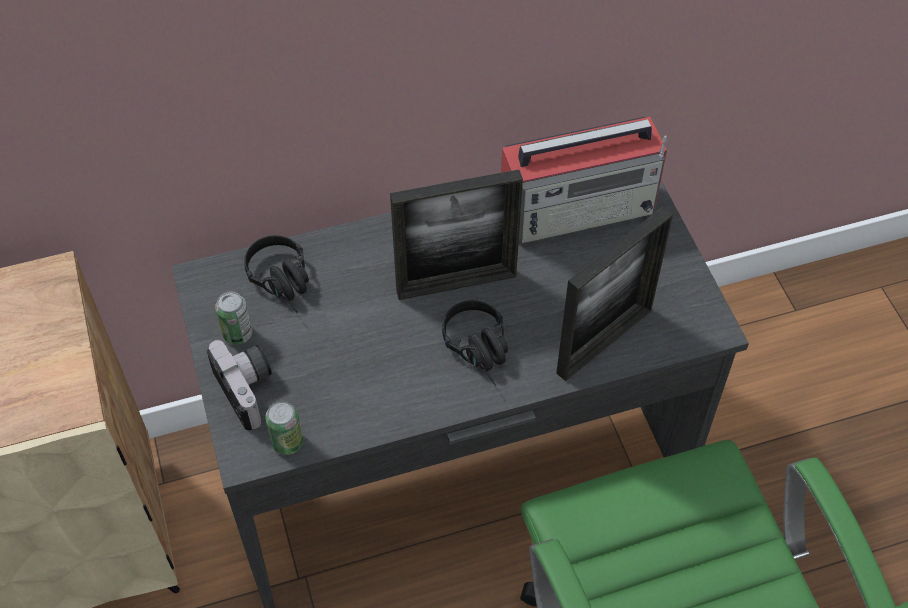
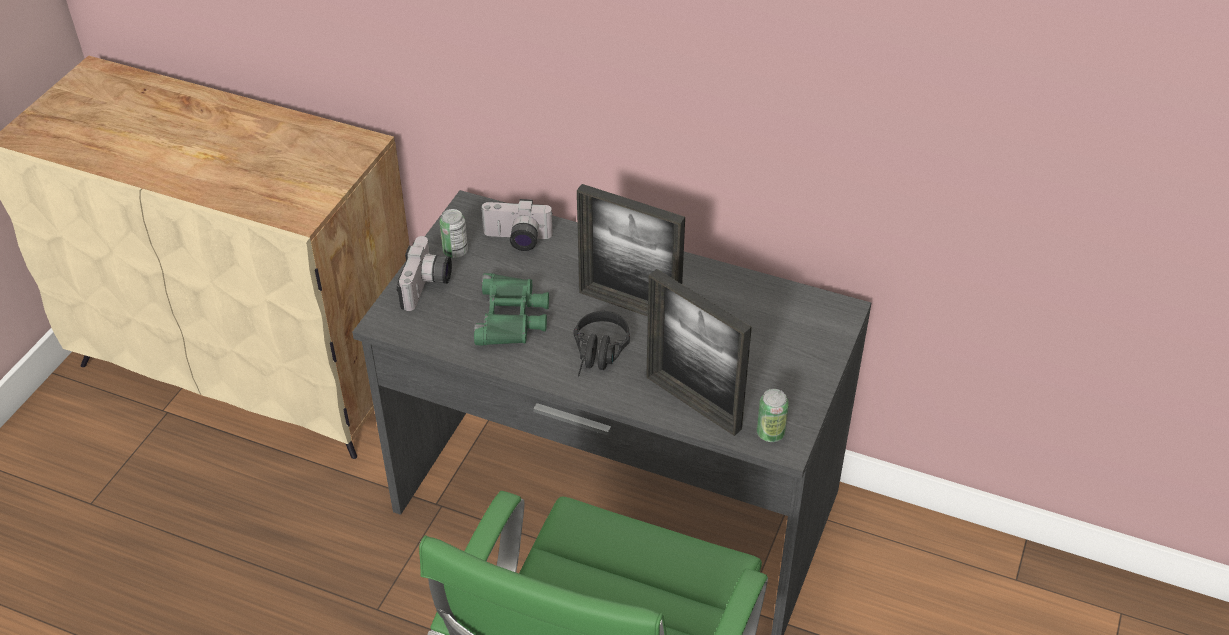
camera: 40 degrees right, 10 degrees down
black headphones [244,235,309,313] -> camera [480,199,553,251]
can [265,401,303,455] -> can moved to [757,389,789,442]
radio [501,117,667,244] -> none
picture frame [556,207,673,381] -> picture frame turned 45 degrees clockwise [646,269,752,436]
none -> green binoculars [474,273,549,346]

